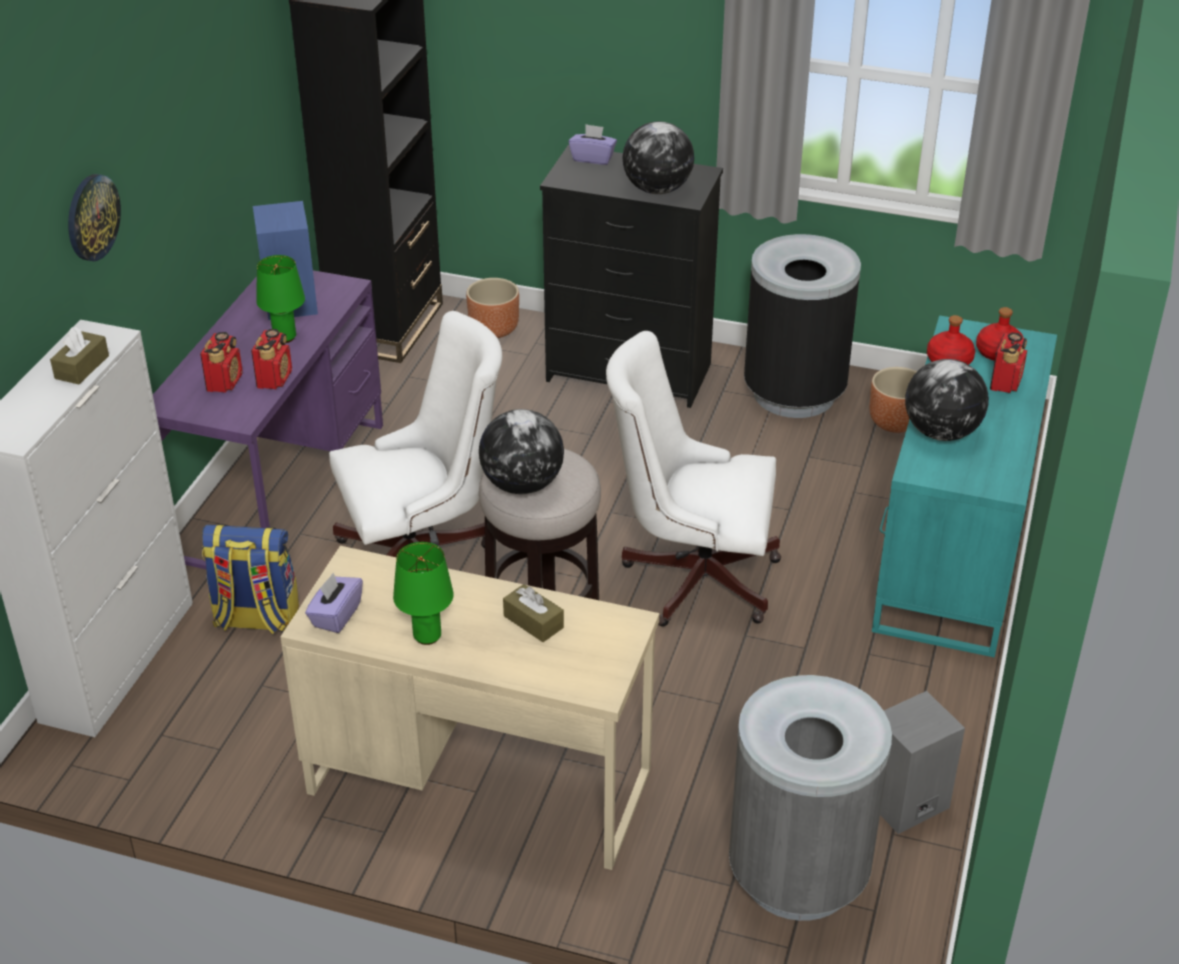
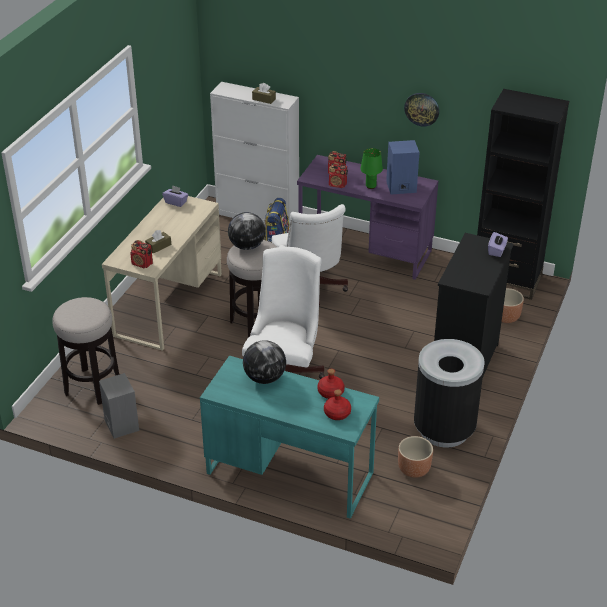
camera: 95 degrees right, 0 degrees up
wall clock [68,174,121,261] -> wall clock moved to [404,93,439,126]
green table lamp [393,542,454,645] -> none
globe [623,121,694,194] -> none
grey trash can [729,675,892,921] -> stool [52,297,119,405]
radio [990,332,1027,393] -> radio moved to [130,240,153,268]

